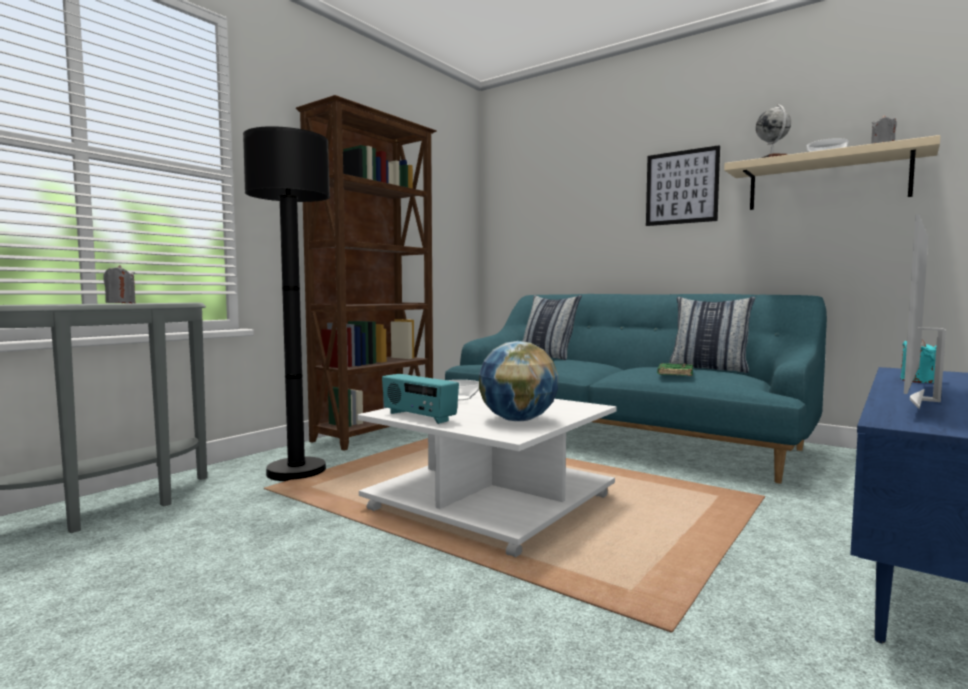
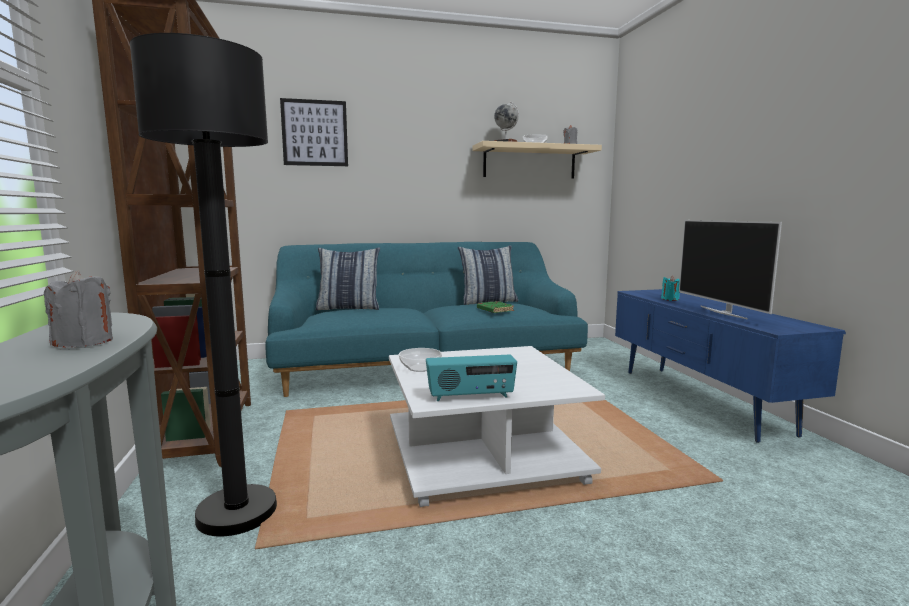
camera: 50 degrees left, 5 degrees up
globe [479,341,558,421] -> none
picture [646,145,720,226] -> picture moved to [280,98,348,166]

